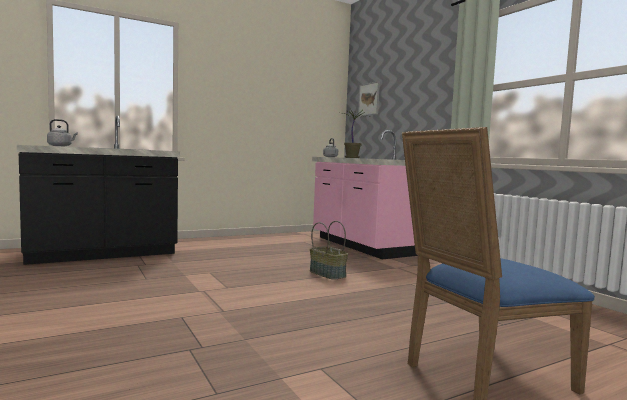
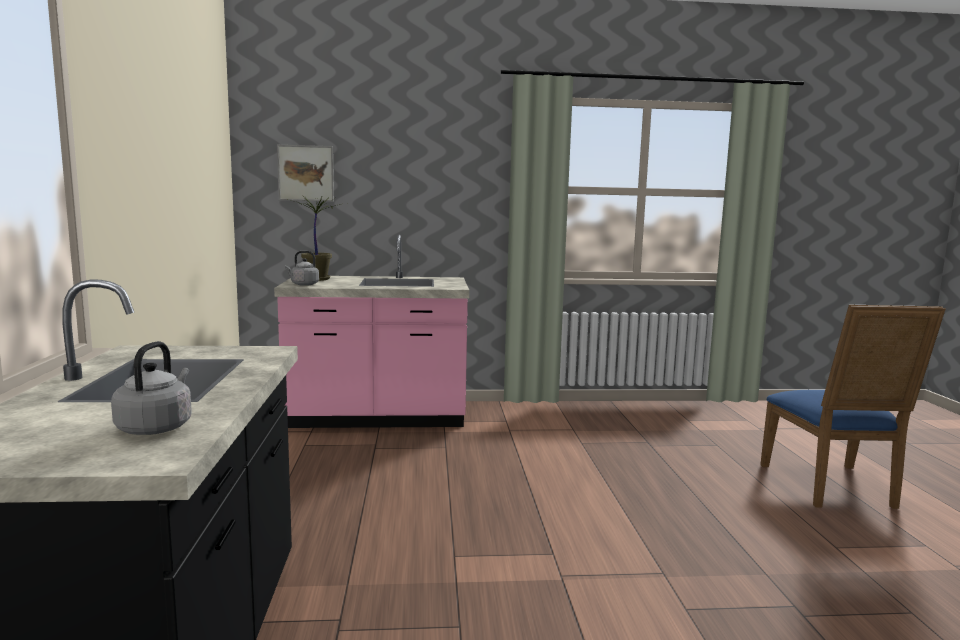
camera: 65 degrees left, 5 degrees up
basket [310,221,348,280] -> none

